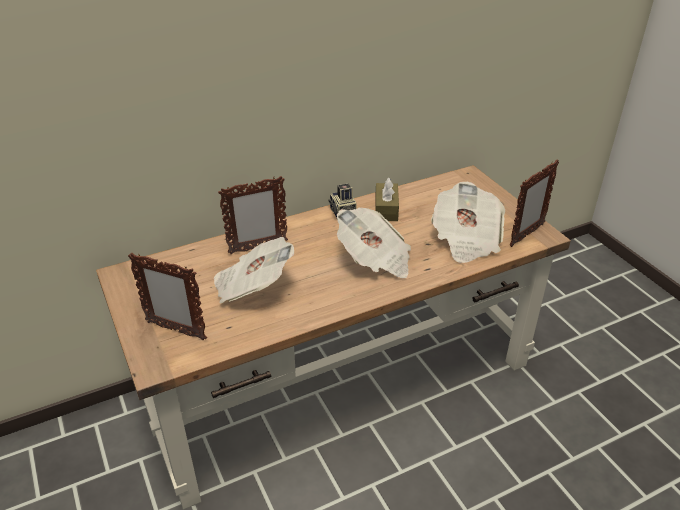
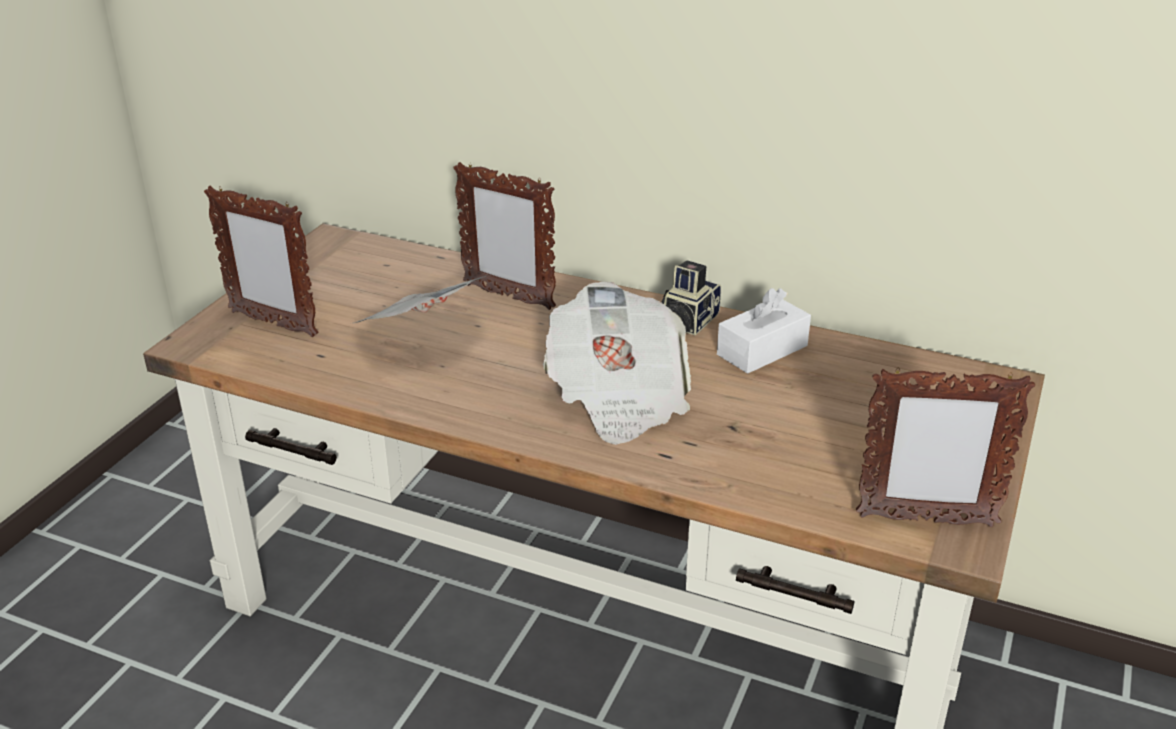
camera: 50 degrees right, 5 degrees down
picture frame [128,253,207,340] -> picture frame turned 45 degrees counterclockwise [204,186,318,337]
brown tissue box [375,177,399,221] -> white tissue box [717,288,811,374]
newspaper [431,182,505,263] -> none

